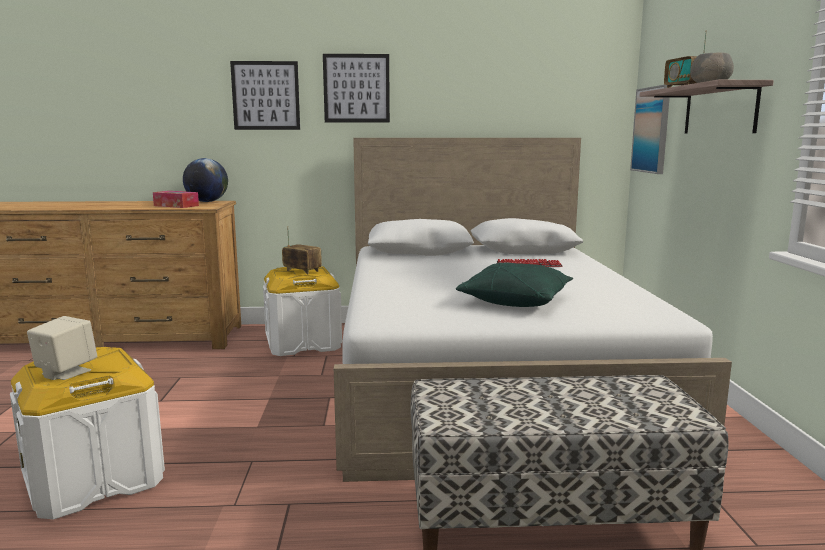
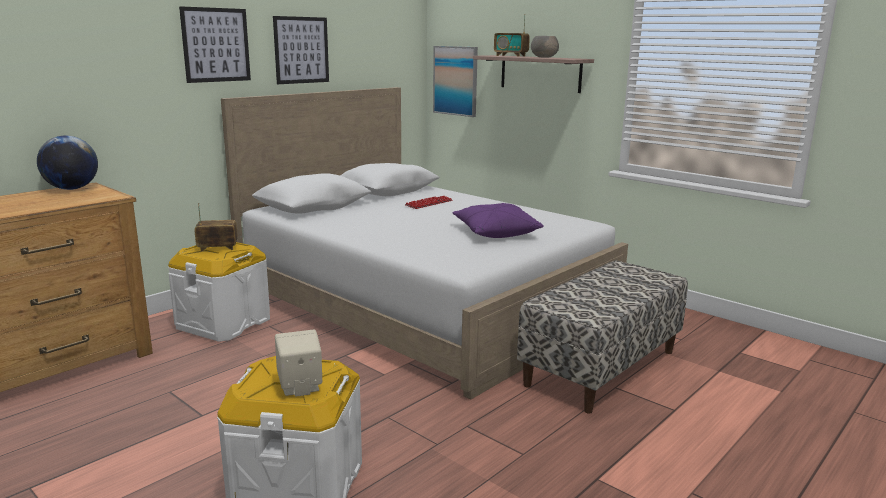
camera: 45 degrees left, 5 degrees up
tissue box [153,191,199,208] -> none
picture [230,61,300,130] -> picture moved to [273,16,329,84]
green pillow [456,262,573,307] -> purple pillow [453,203,544,238]

